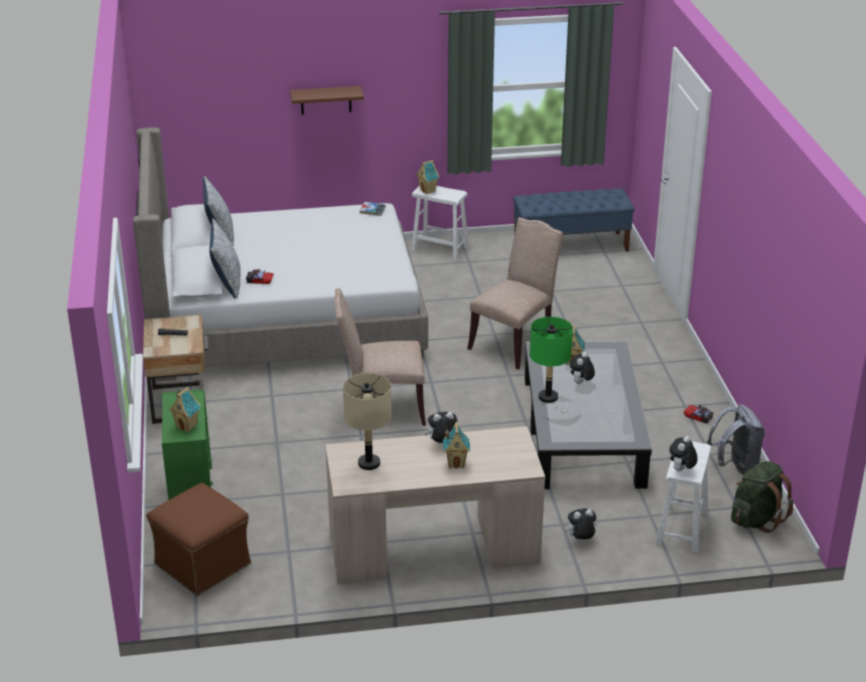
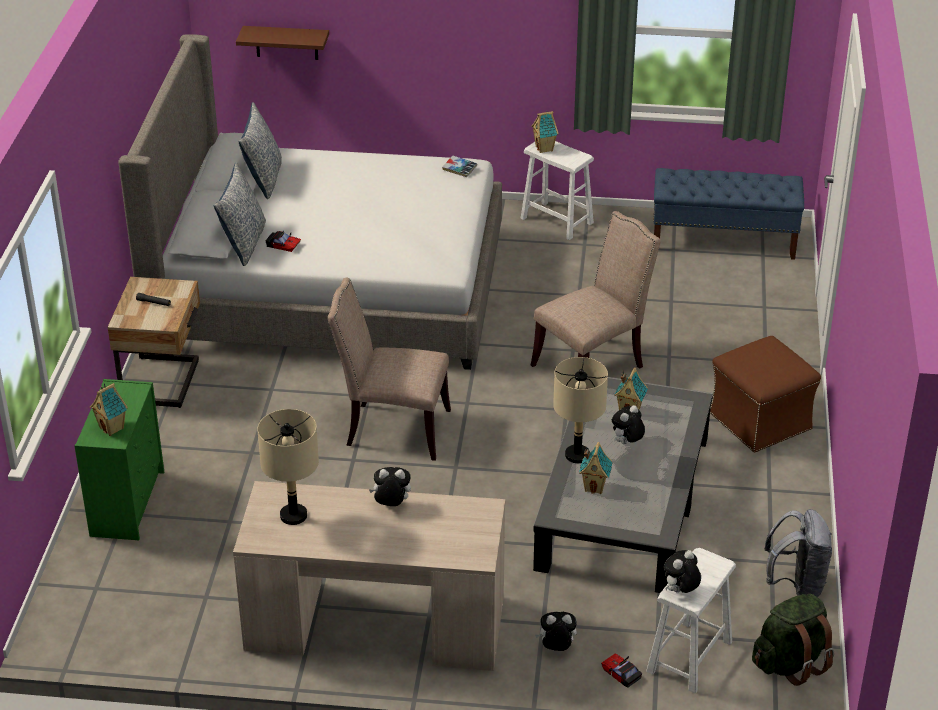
camera: 15 degrees right, 5 degrees up
brown ottoman [146,483,251,596] -> brown ottoman moved to [710,336,821,453]
brown shelf [290,86,364,115] -> brown shelf moved to [236,26,329,60]
toy house [443,422,470,469] -> toy house moved to [579,442,612,494]
green table lamp [530,317,573,403] -> beige table lamp [553,357,608,463]
toy car [684,405,714,423] -> toy car moved to [601,653,643,688]

